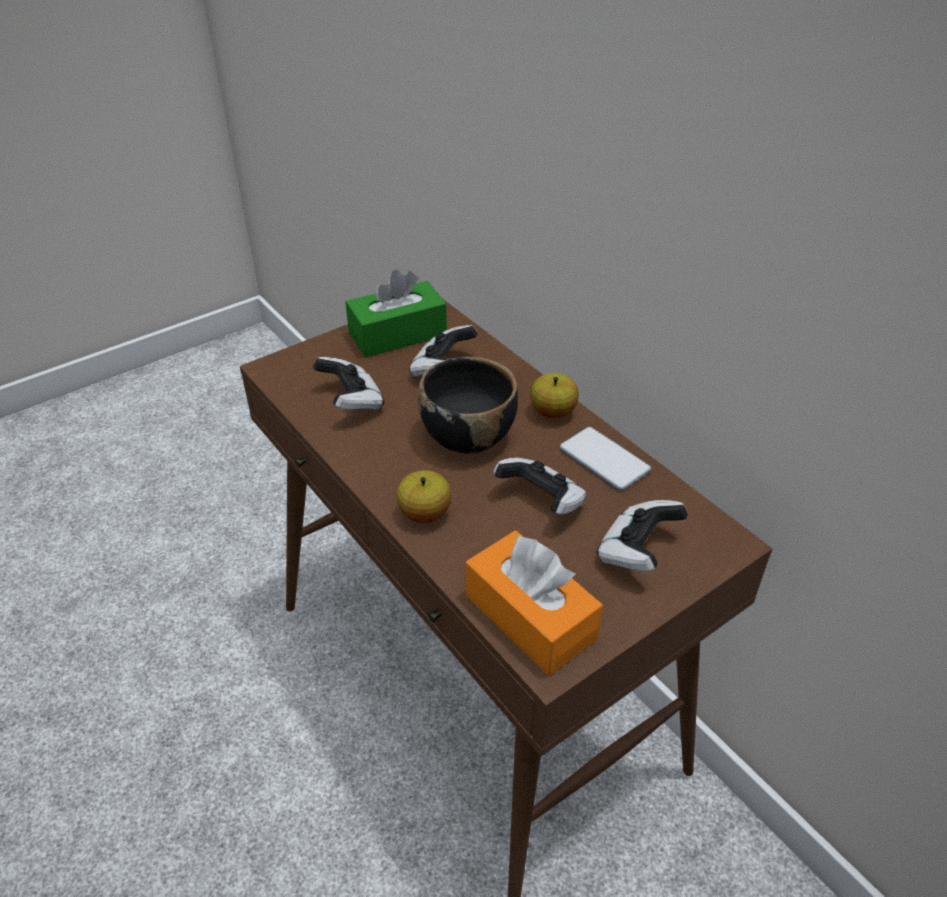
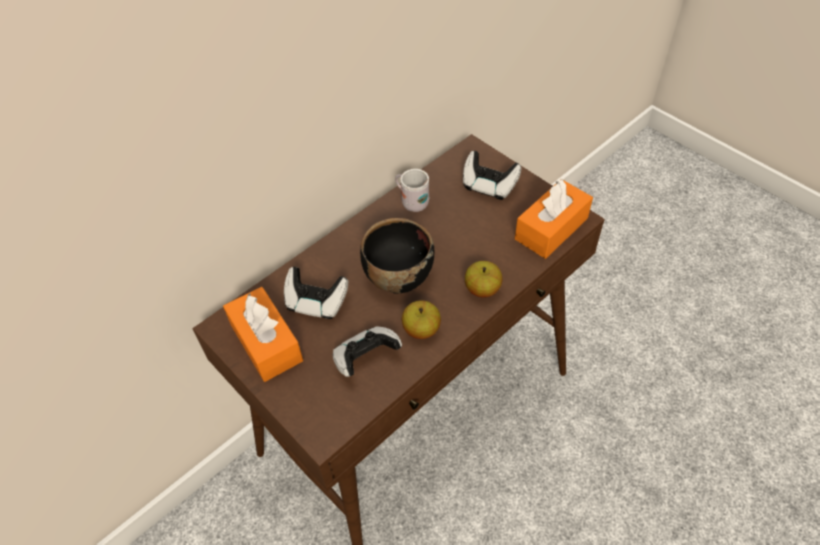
camera: 95 degrees left, 10 degrees up
green tissue box [345,270,447,358] -> orange tissue box [223,287,303,382]
game controller [493,458,586,515] -> none
apple [530,373,579,418] -> apple moved to [402,300,441,339]
phone [560,427,651,490] -> white mug [395,169,429,212]

